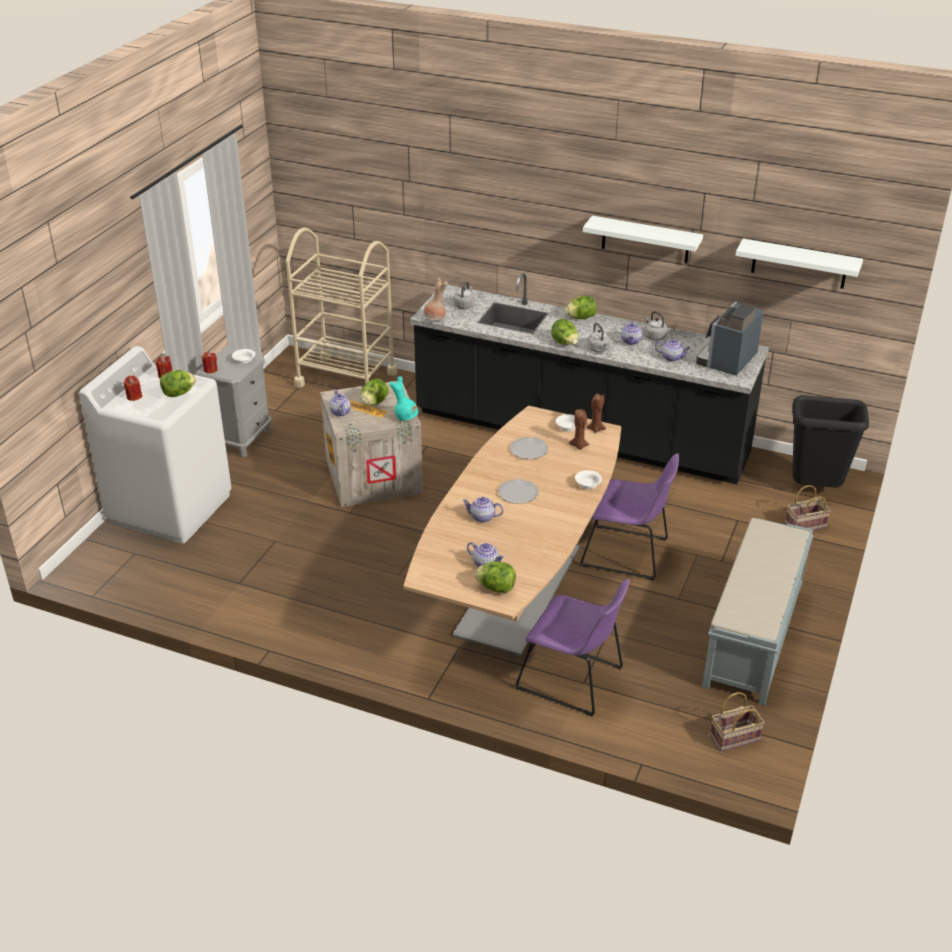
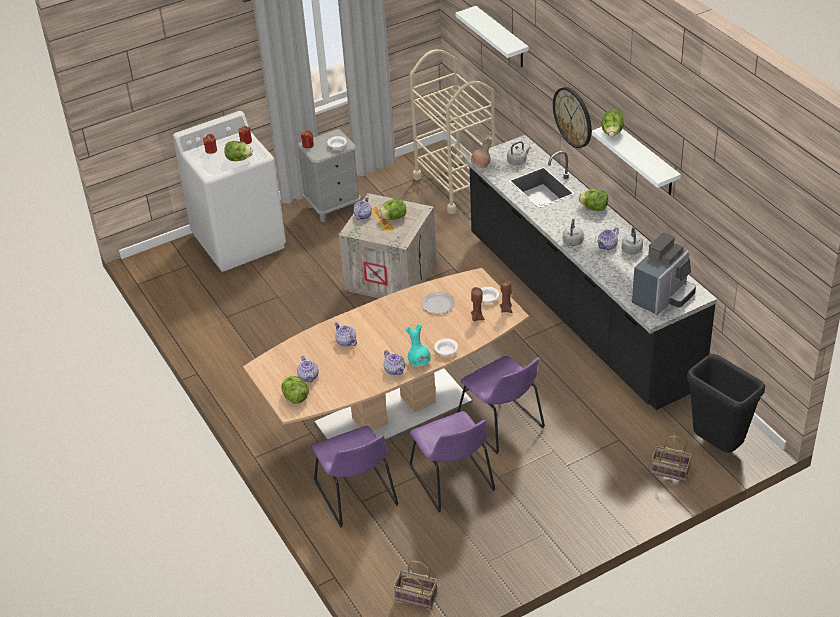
camera: 40 degrees right, 5 degrees up
turquoise vase [389,376,418,421] -> turquoise vase moved to [406,324,431,366]
plate [498,479,539,504] -> none
lettuce [551,319,578,345] -> lettuce moved to [601,109,624,136]
teapot [655,339,691,362] -> teapot moved to [384,350,405,375]
coffee machine [696,301,764,376] -> coffee machine turned 150 degrees clockwise [632,232,696,315]
grey bench [702,518,813,705] -> none
white shelf [735,238,863,289] -> white shelf moved to [455,6,529,67]
none -> purple chair [409,411,495,512]
none -> wall clock [553,87,592,148]

